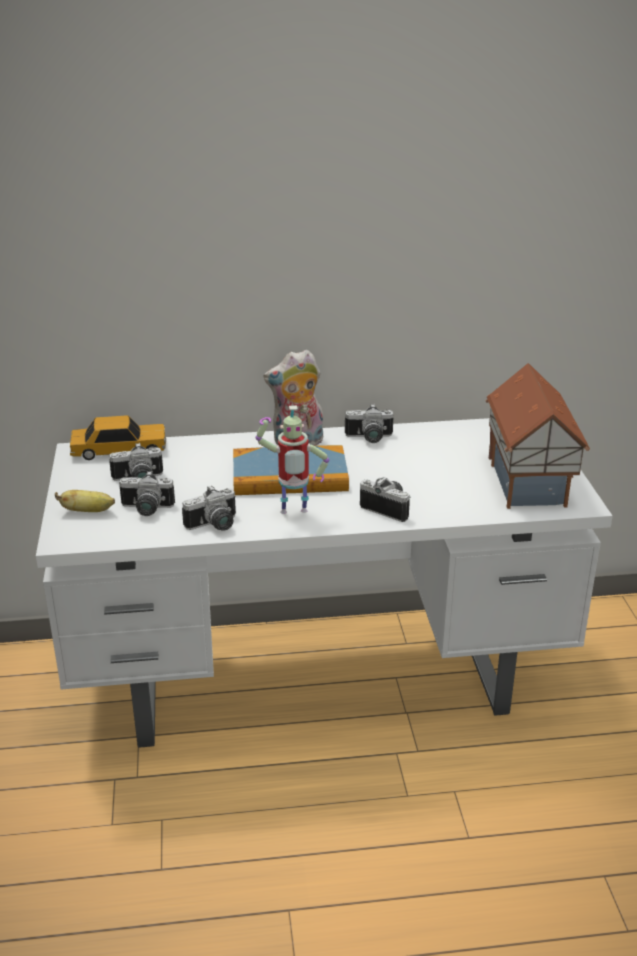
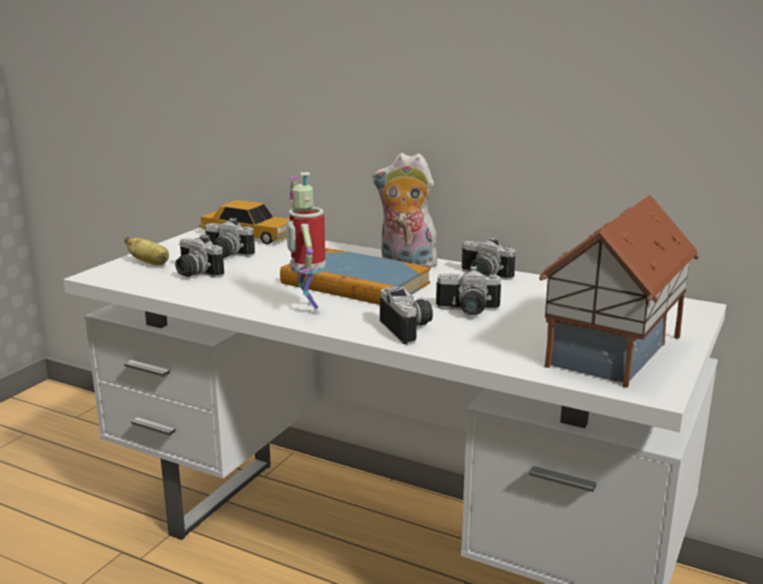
camera: 35 degrees right, 10 degrees down
camera [182,485,236,531] -> camera moved to [436,265,501,316]
toy robot [256,406,329,514] -> toy robot turned 45 degrees clockwise [285,172,326,315]

